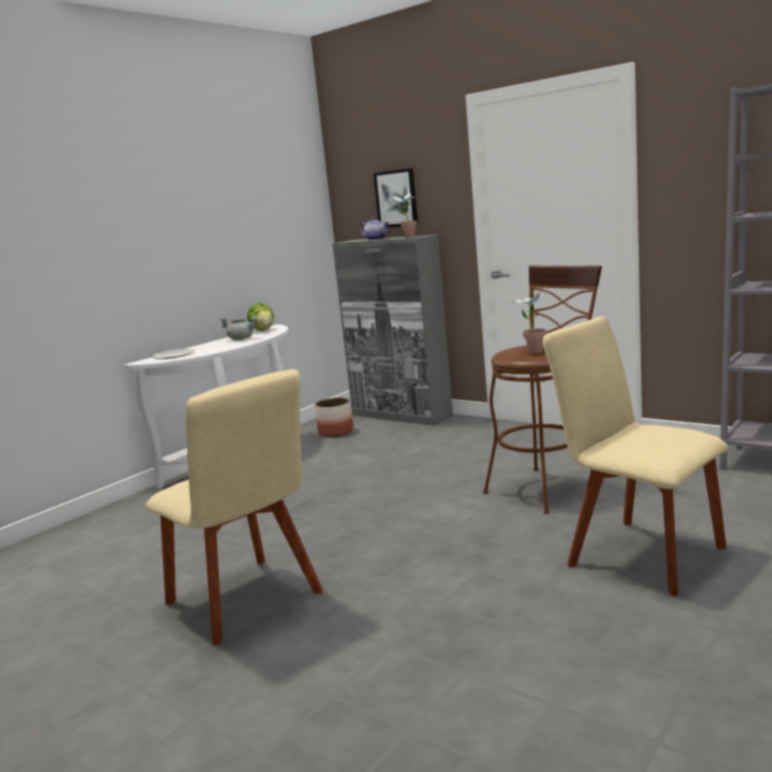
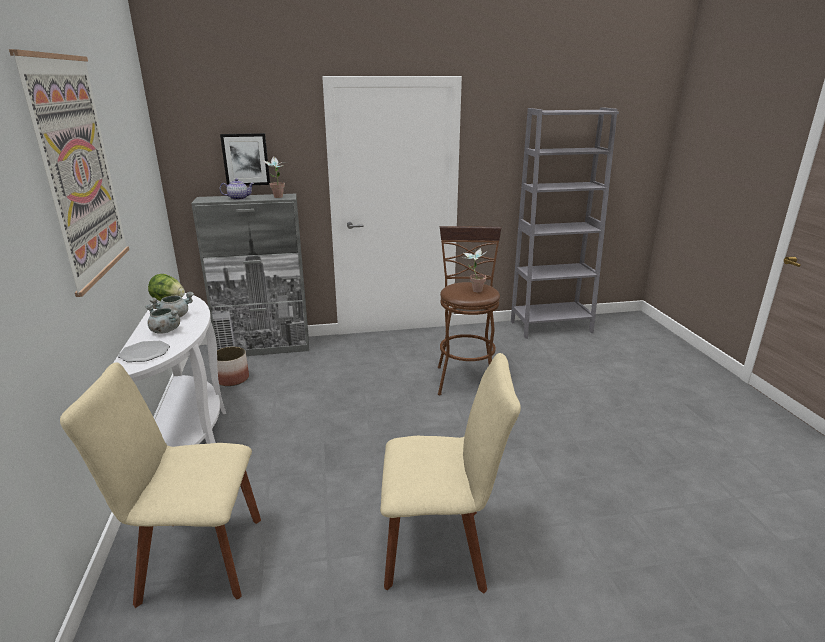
camera: 50 degrees left, 10 degrees up
beige chair [543,317,729,596] -> beige chair moved to [60,362,261,608]
none -> picture [9,49,129,297]
none -> grey cooking pot [145,304,180,334]

